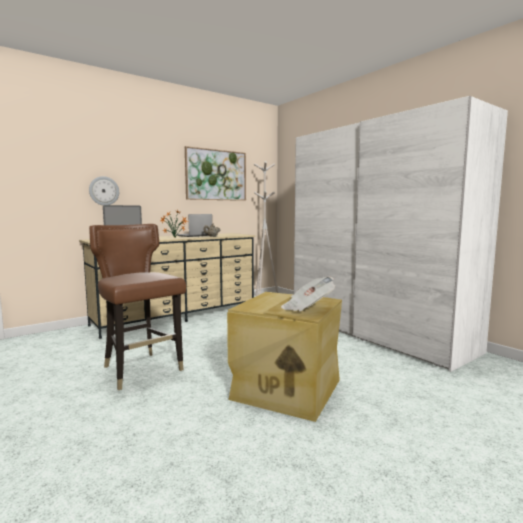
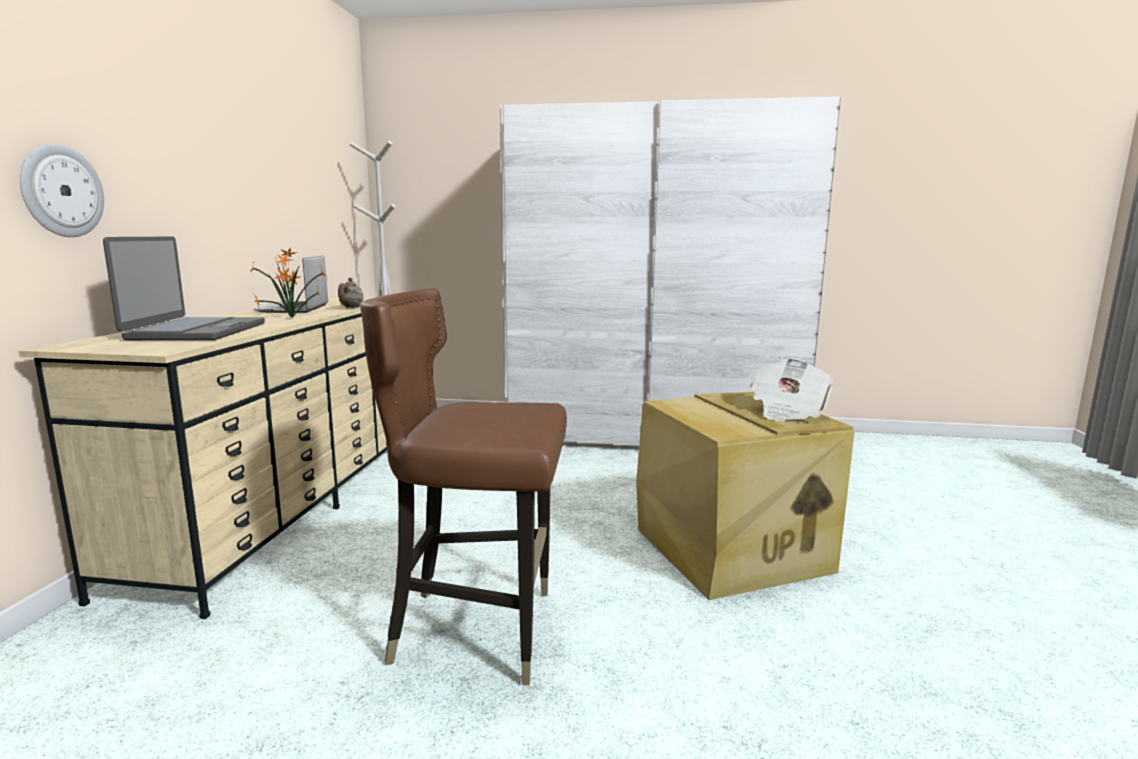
camera: 45 degrees left, 5 degrees up
picture [185,146,246,201] -> none

